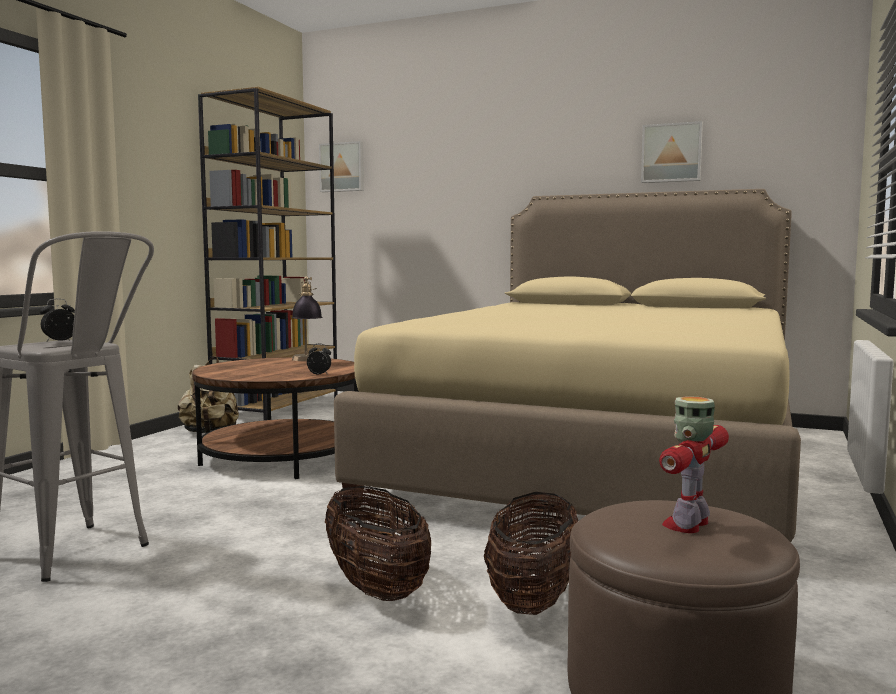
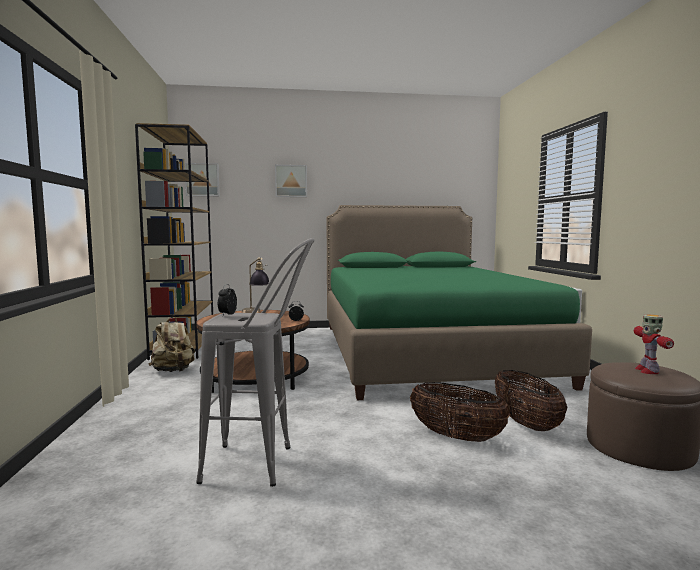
camera: 30 degrees left, 0 degrees up
beige bed [334,189,801,542] -> green bed [327,205,592,400]
picture [641,121,703,183] -> picture moved to [275,165,307,197]

